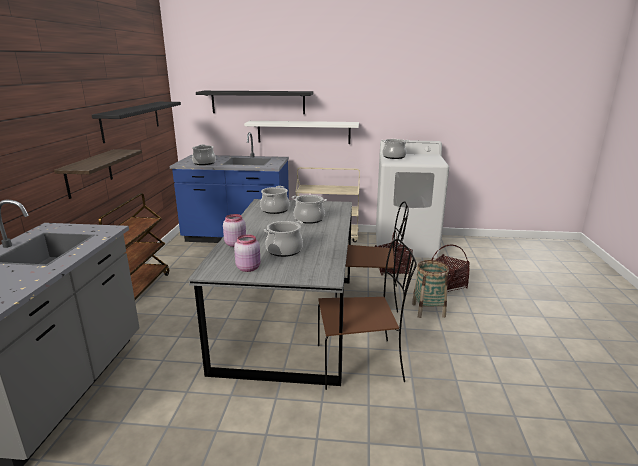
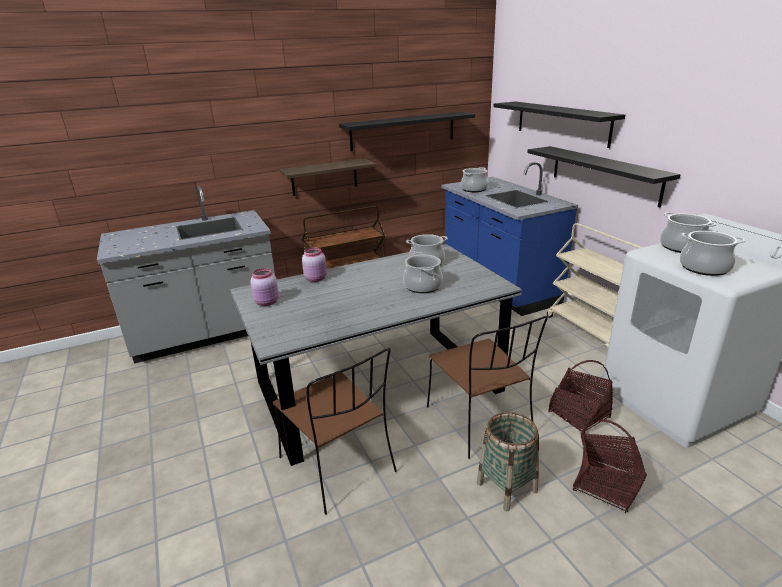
camera: 60 degrees right, 5 degrees up
white shelf [244,121,359,144] -> black shelf [527,146,680,207]
cooking pot [264,221,303,257] -> cooking pot moved to [680,231,746,276]

